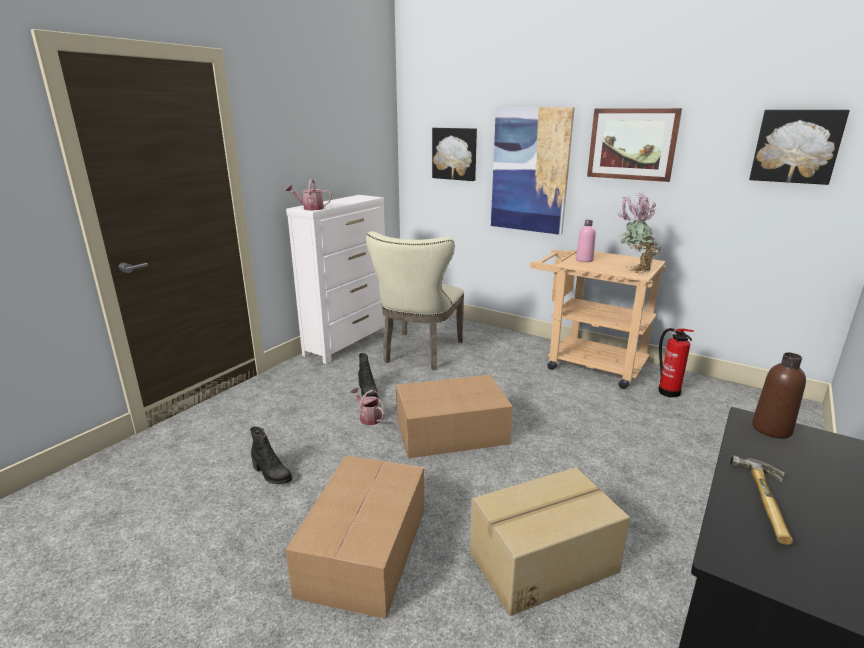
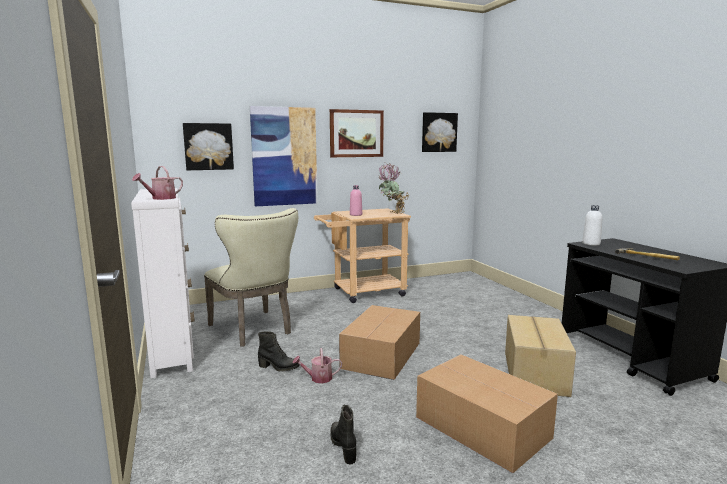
camera: 55 degrees left, 10 degrees down
black boot [250,427,292,484] -> black boot turned 90 degrees counterclockwise [330,405,356,464]
fire extinguisher [658,328,694,398] -> none
brown bottle [752,352,806,438] -> white bottle [582,205,602,246]

